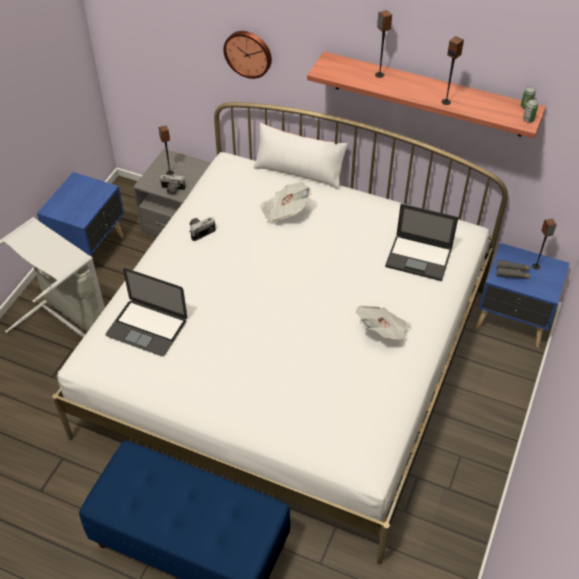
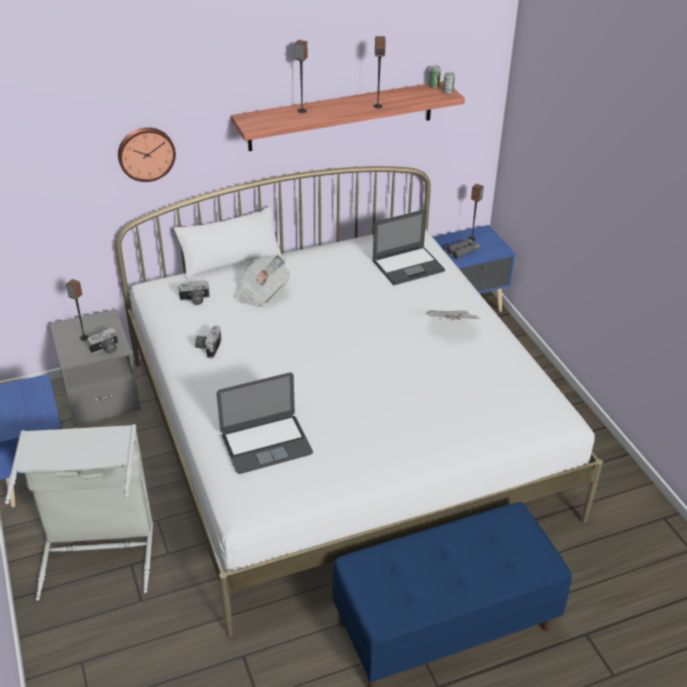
camera: 45 degrees left, 10 degrees down
none -> camera [178,280,209,305]

